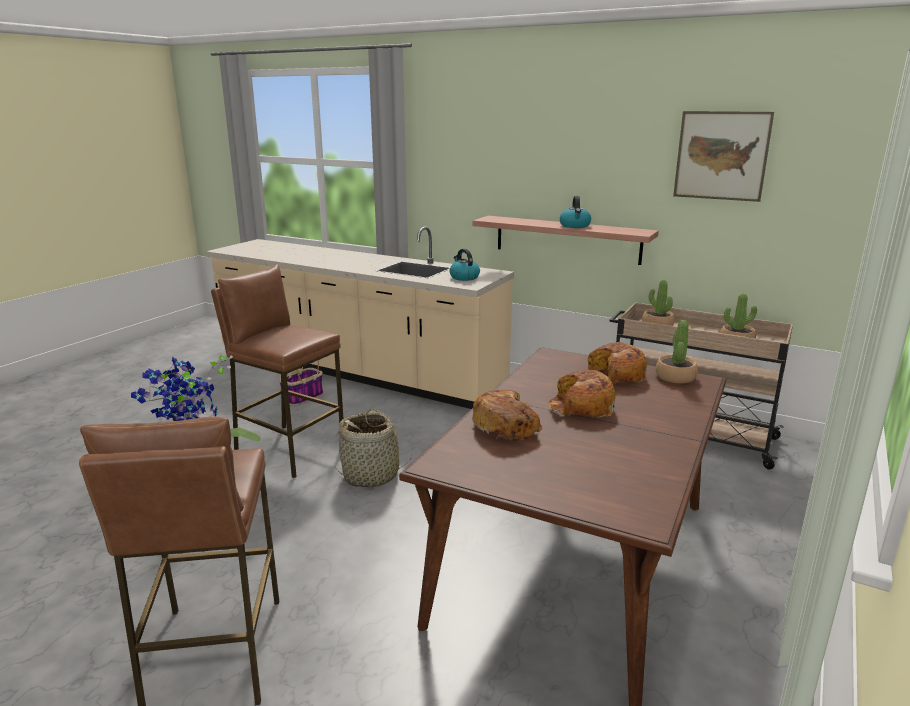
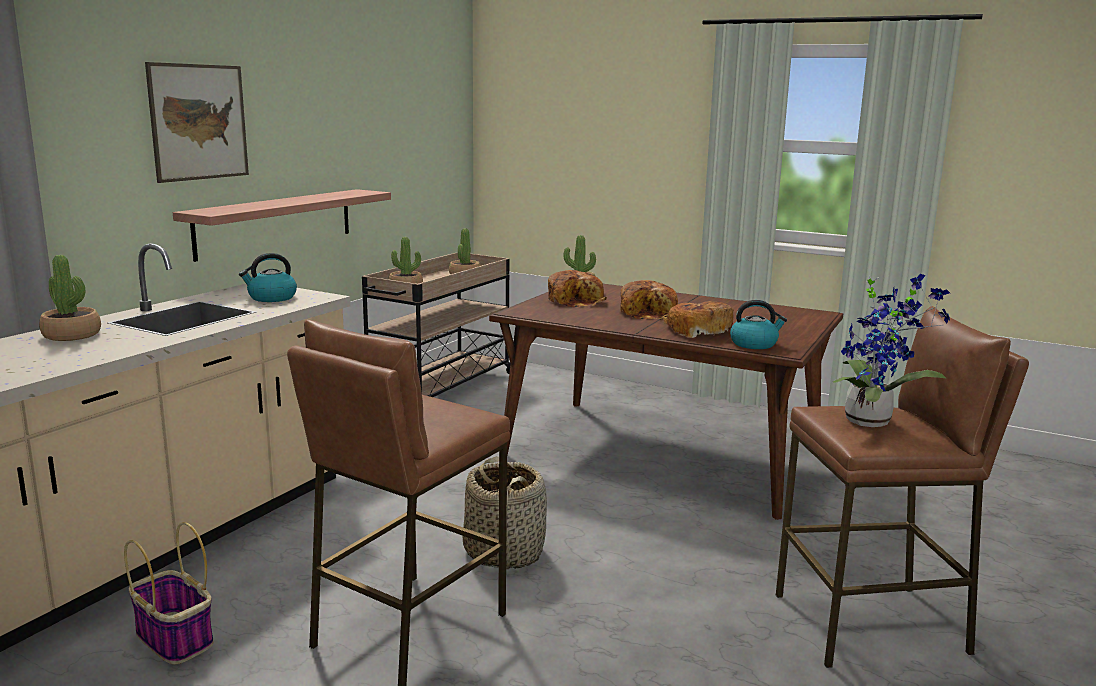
camera: 90 degrees left, 5 degrees down
kettle [560,196,591,228] -> kettle moved to [730,300,787,349]
picture [673,111,774,202] -> picture moved to [145,62,249,183]
none -> potted plant [39,255,101,341]

